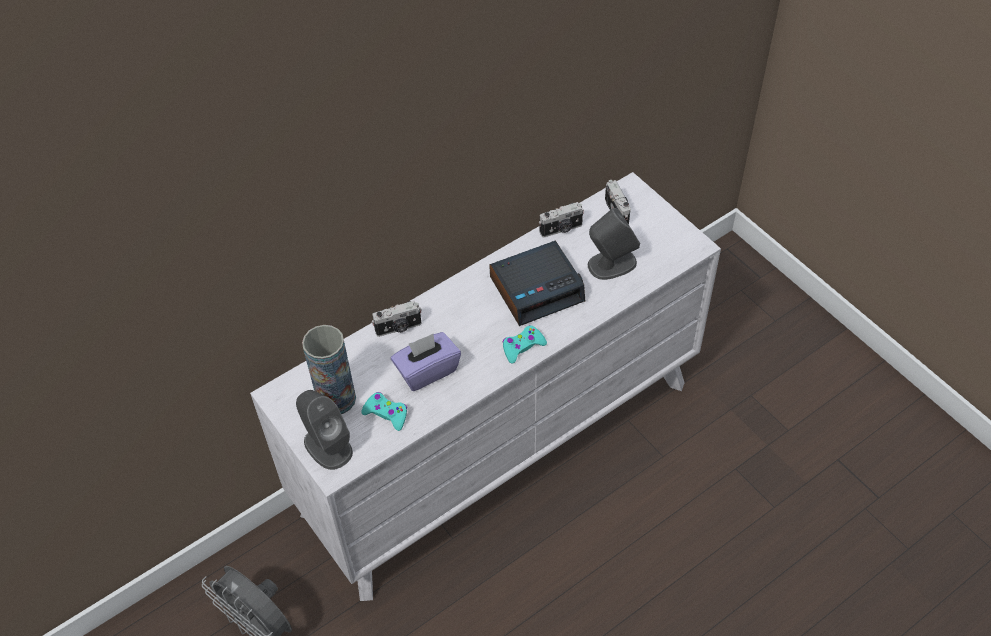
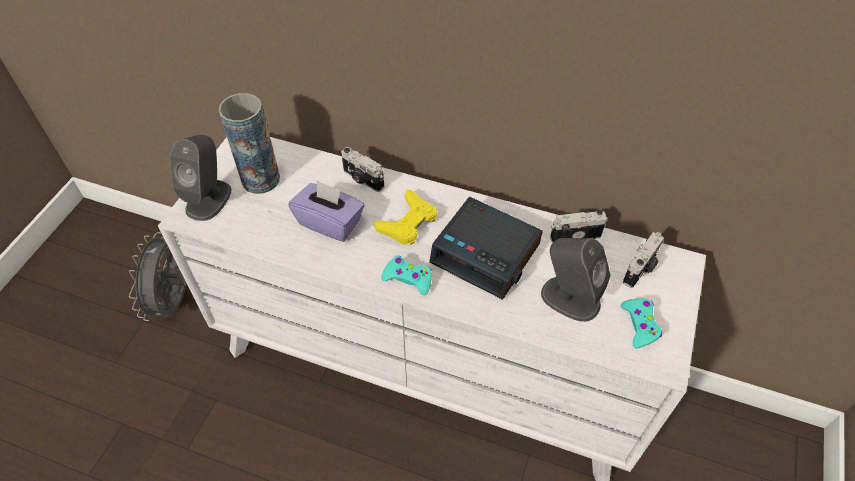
camera: 55 degrees right, 0 degrees up
turquoise game controller [361,392,407,431] -> turquoise game controller moved to [621,298,662,349]
camera [539,202,584,237] -> camera turned 135 degrees clockwise [550,209,607,243]
none -> yellow game controller [374,189,437,245]

